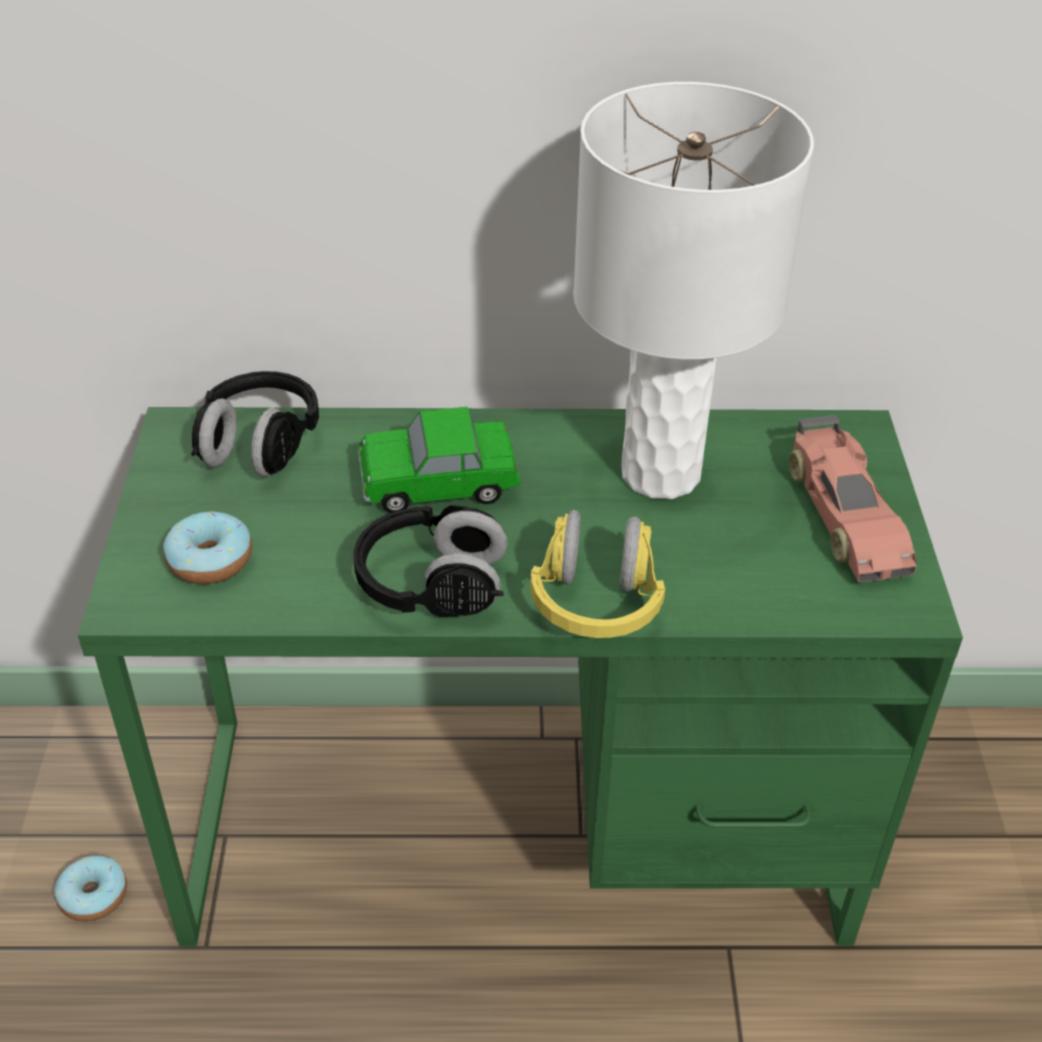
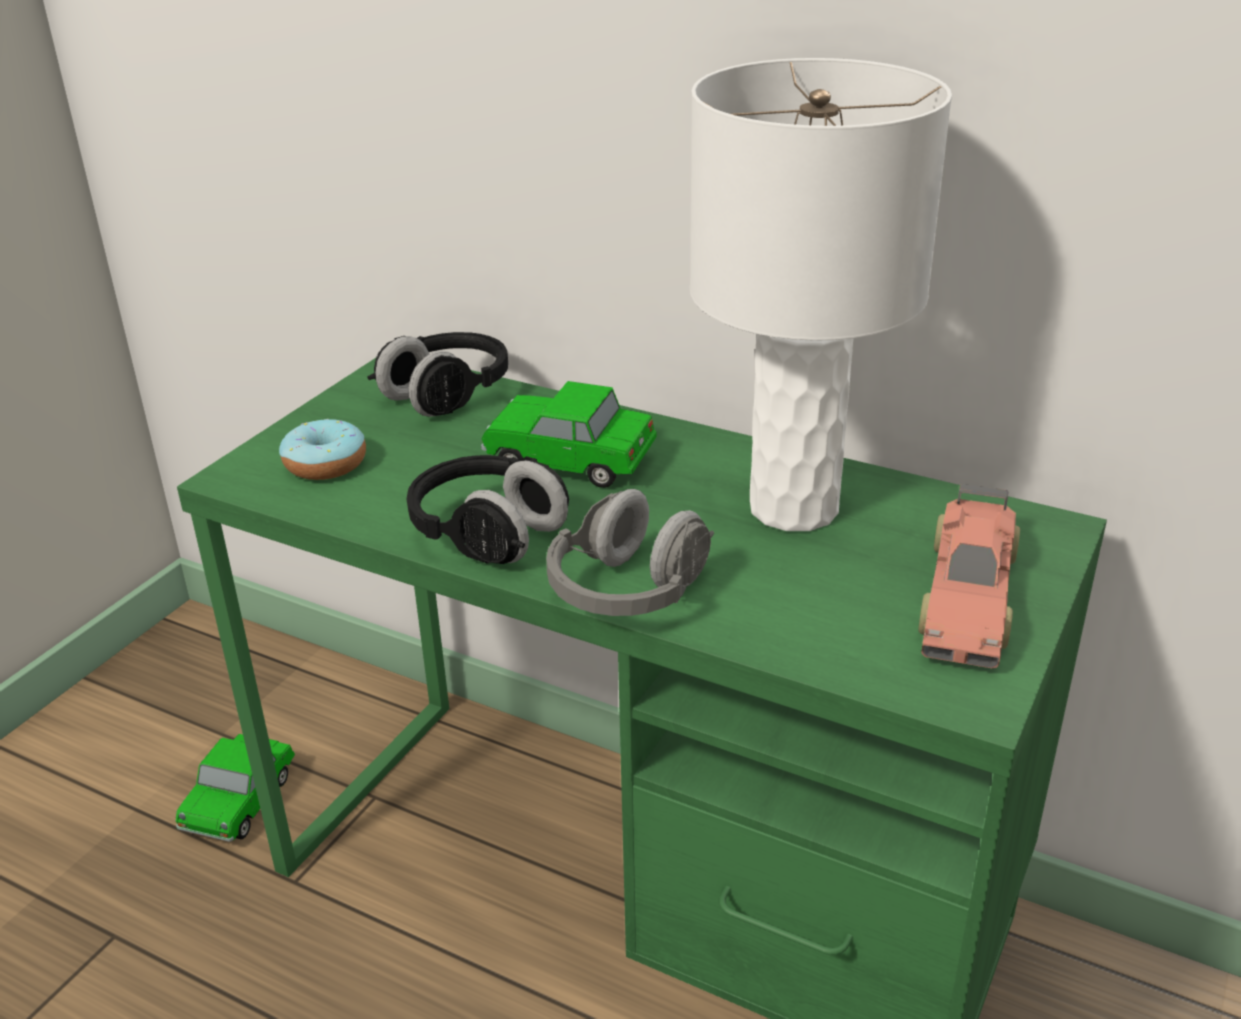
camera: 30 degrees right, 10 degrees down
donut [54,856,127,922] -> toy car [176,734,295,842]
yellow headphones [530,510,666,638] -> grey headphones [546,489,714,616]

